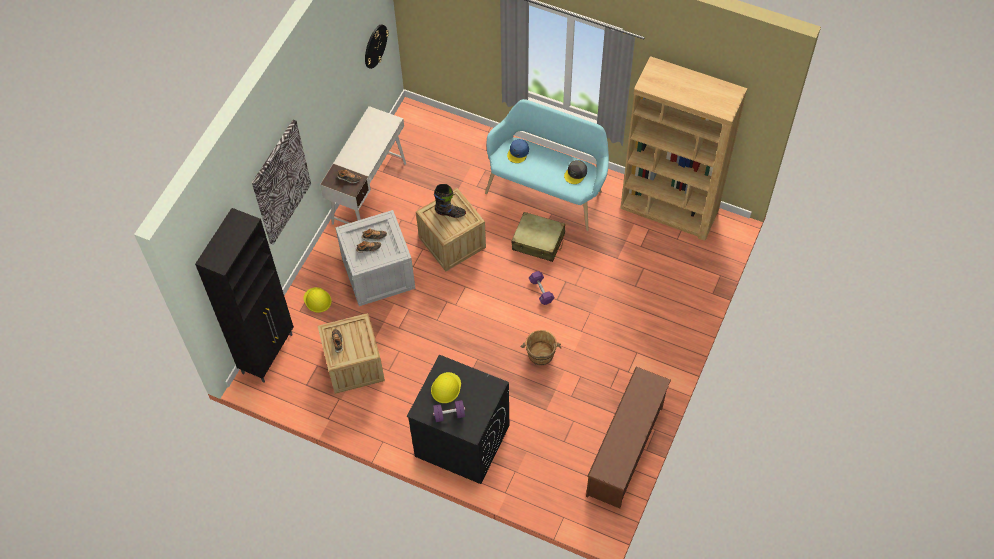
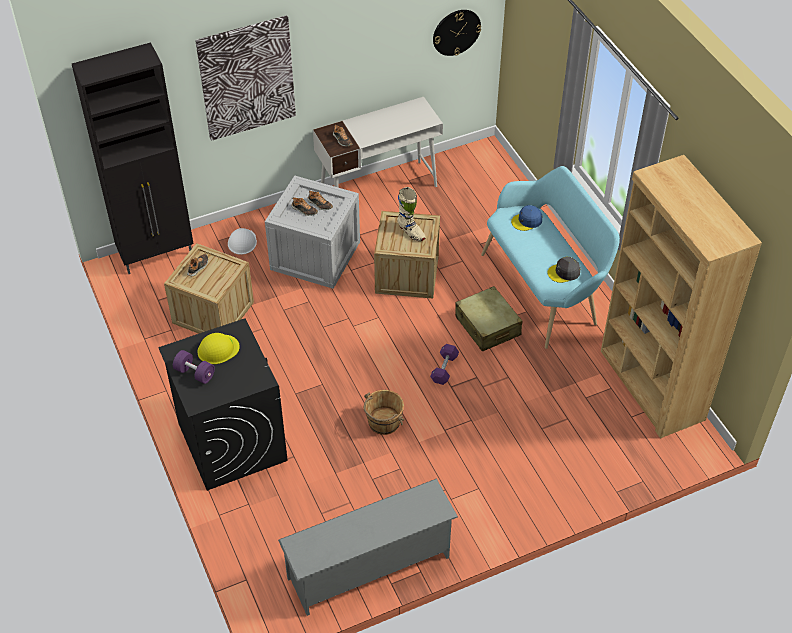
camera: 40 degrees right, 10 degrees down
yellow hard hat [303,287,332,313] -> white hard hat [228,228,257,255]
black boot [434,184,466,218] -> beige boot [397,187,426,241]
brown shoe rack [586,367,671,508] -> grey shoe rack [278,478,458,616]

